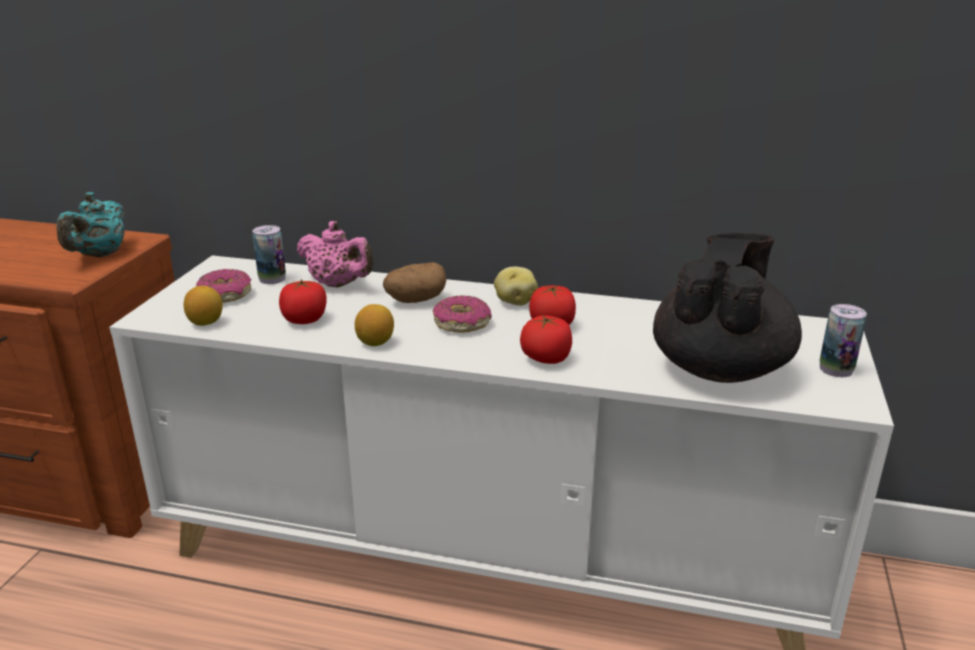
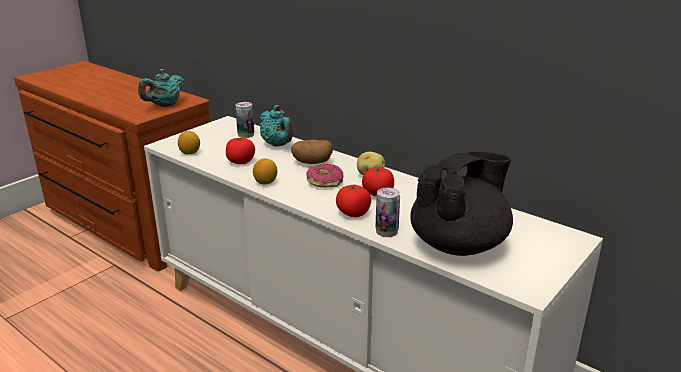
camera: 25 degrees right, 0 degrees up
donut [196,269,251,303] -> none
pink teapot [297,221,374,288] -> turquoise teapot [260,105,293,147]
can [820,304,867,377] -> can moved to [376,188,400,237]

